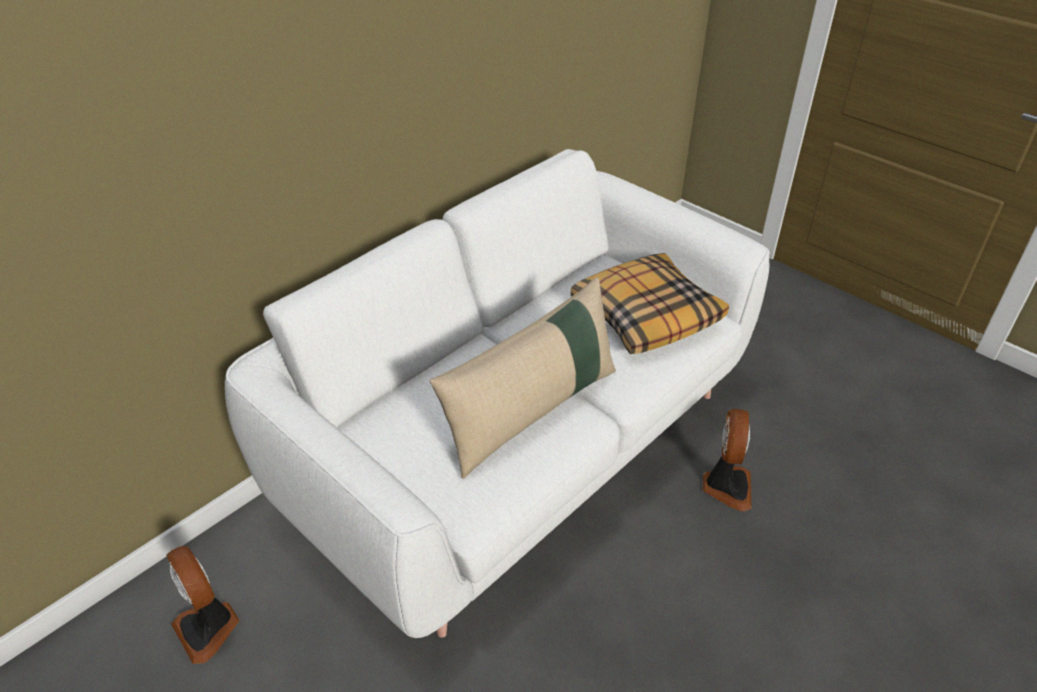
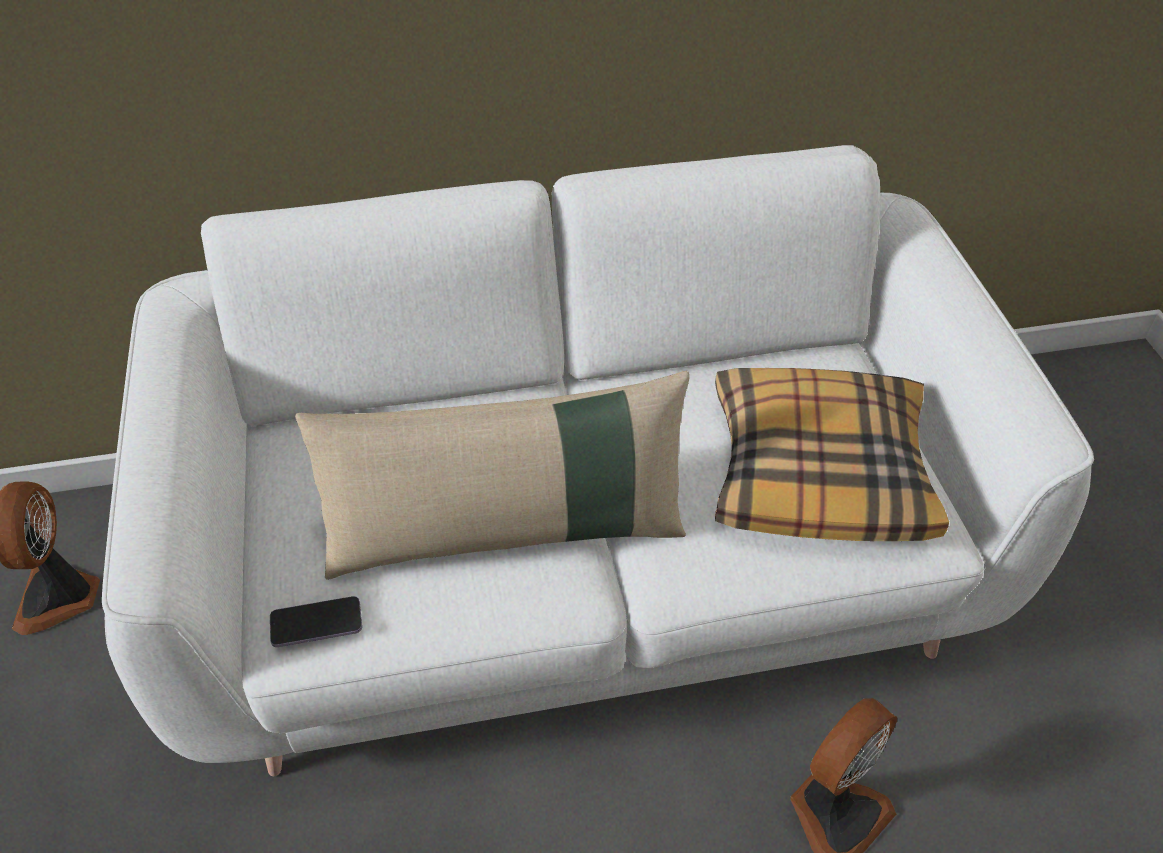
camera: 35 degrees right, 5 degrees up
none -> phone [270,596,362,647]

